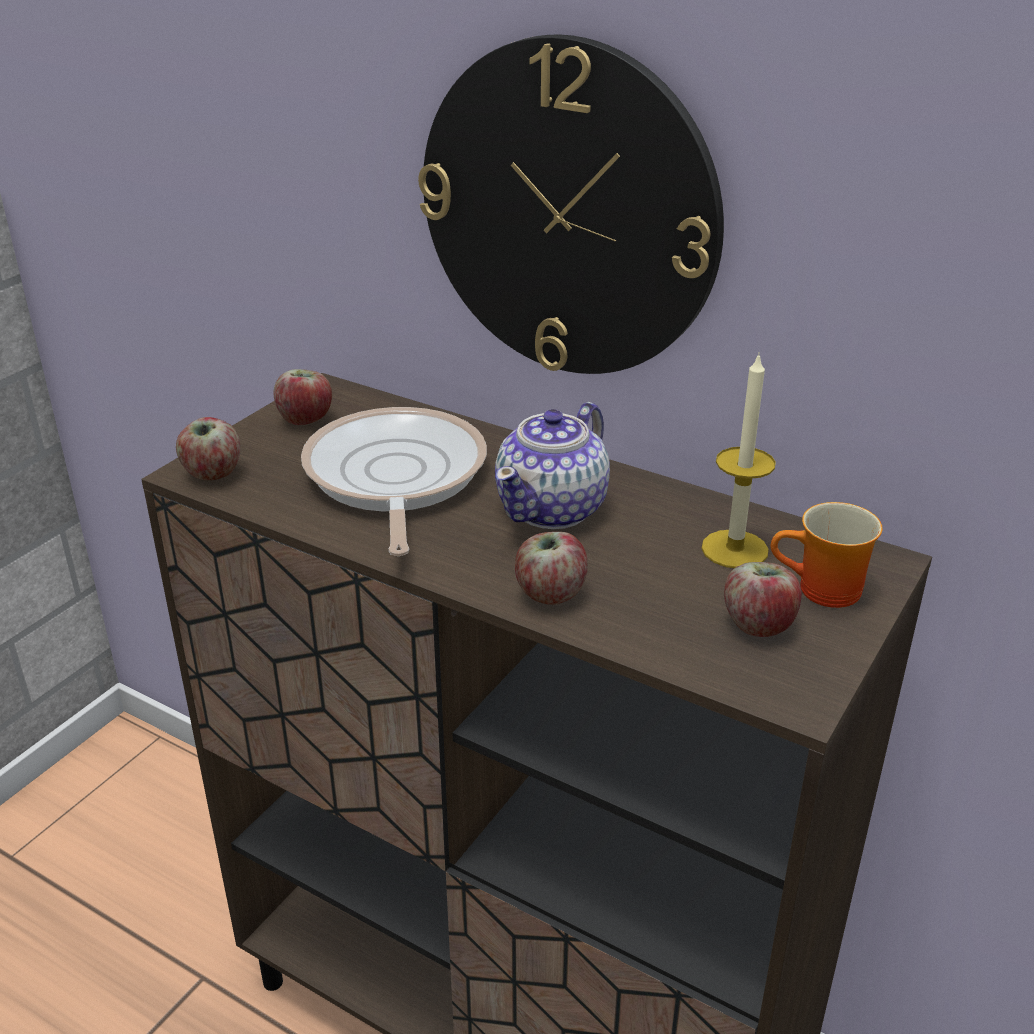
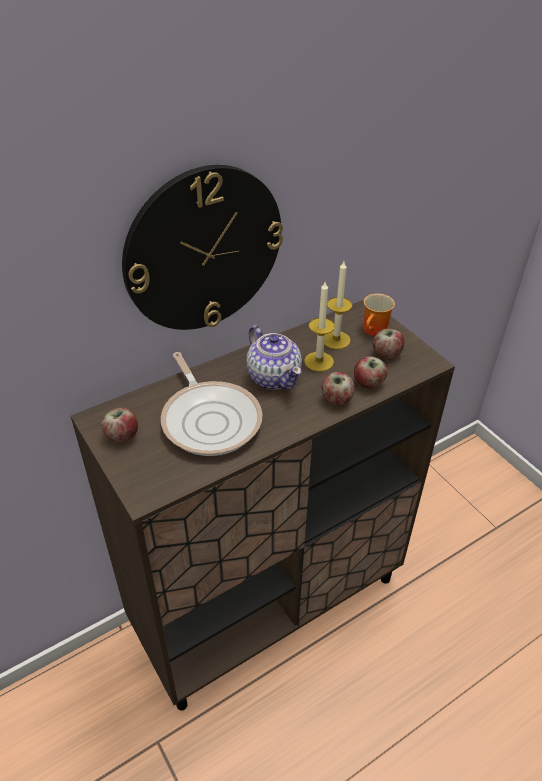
camera: 65 degrees left, 10 degrees up
apple [176,417,240,480] -> apple moved to [354,356,388,389]
frying pan [301,407,487,556] -> frying pan turned 135 degrees counterclockwise [161,352,262,456]
none -> candle [304,282,335,372]

